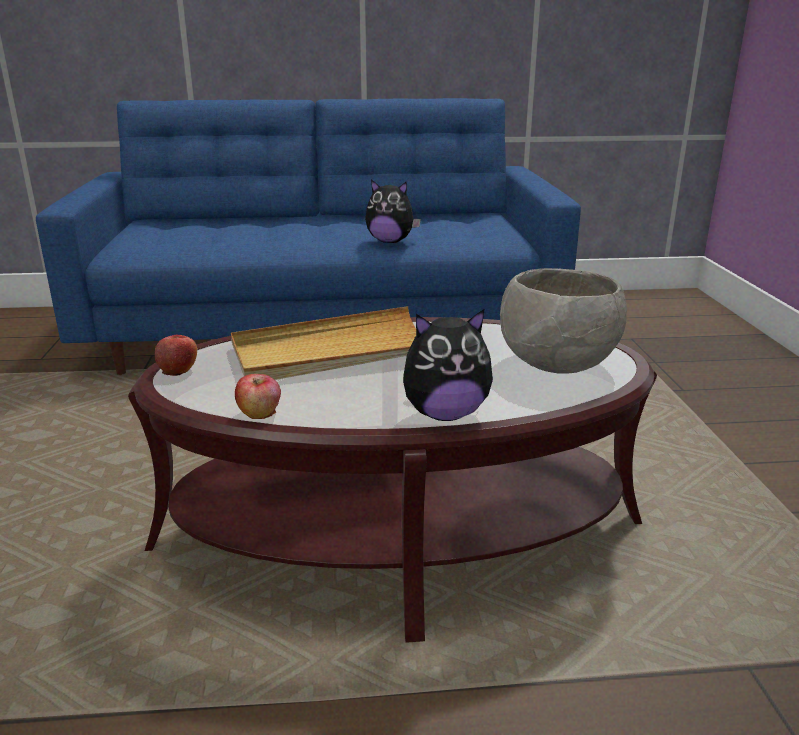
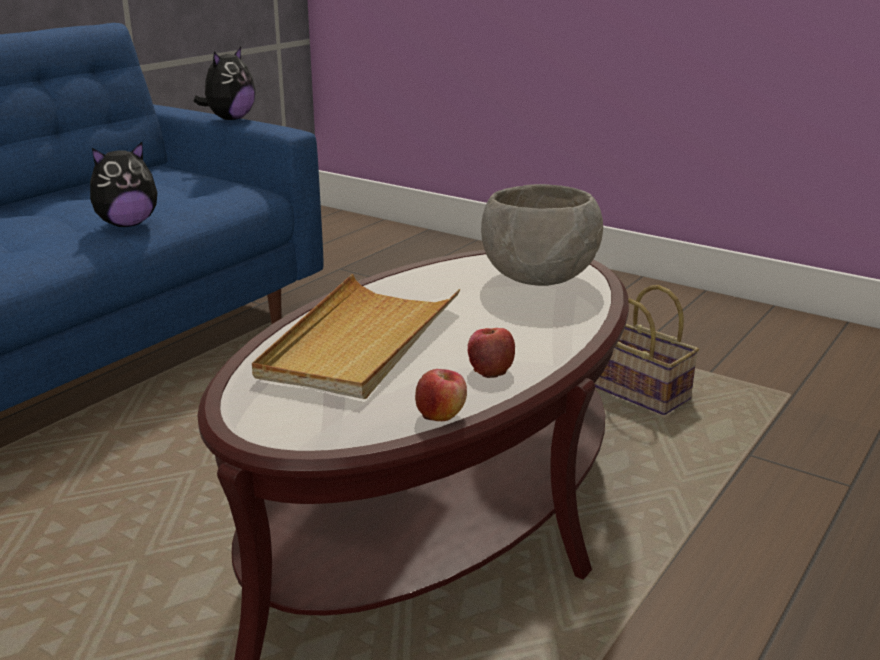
camera: 50 degrees left, 0 degrees up
apple [155,335,197,376] -> apple moved to [468,328,515,378]
plush toy [403,309,493,421] -> plush toy moved to [193,47,255,120]
none -> basket [594,285,699,415]

